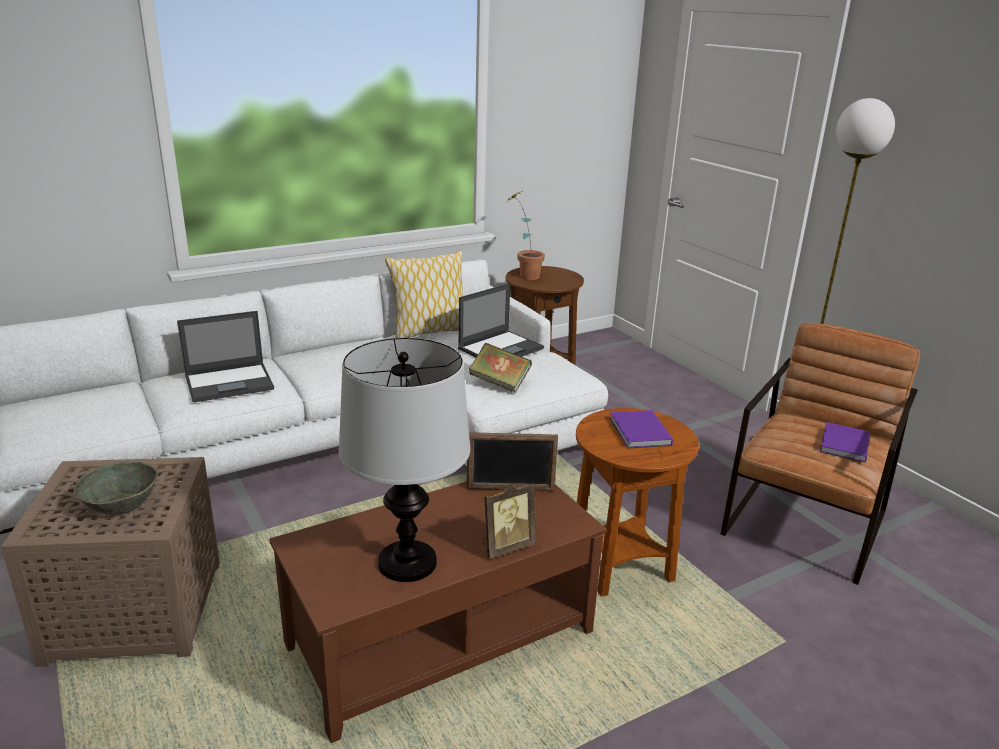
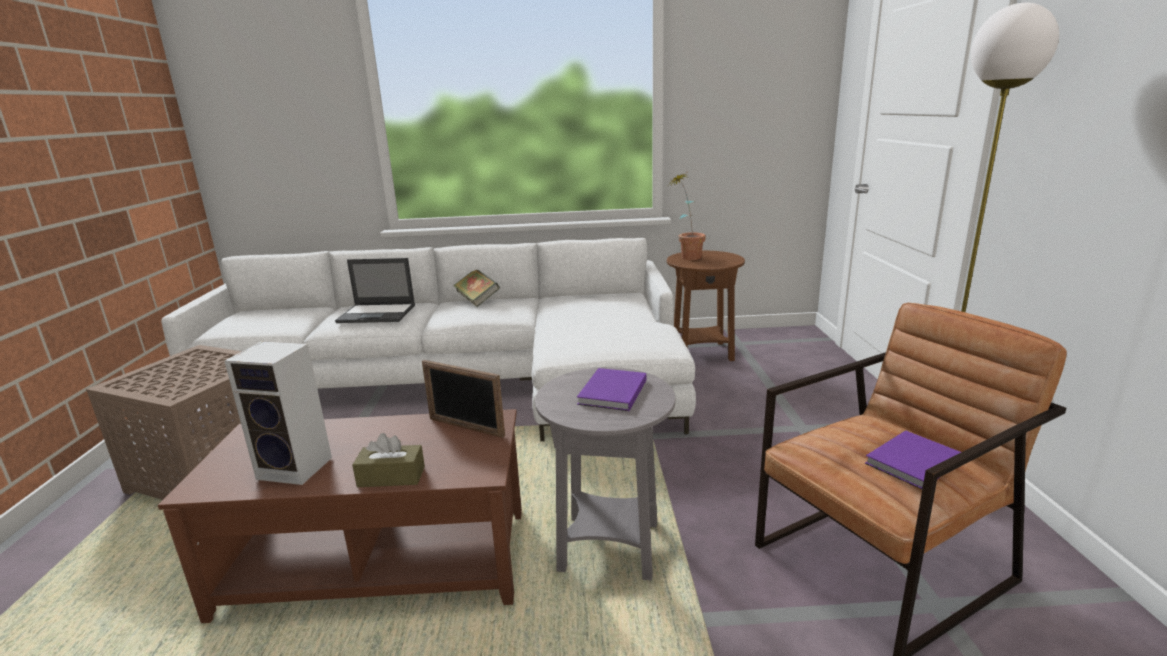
camera: 30 degrees right, 5 degrees down
grey bowl [73,461,158,515] -> none
table lamp [339,338,470,582] -> speaker [225,341,332,485]
pillow [385,251,464,338] -> none
laptop [458,283,544,357] -> none
book [469,343,532,393] -> book moved to [453,270,500,307]
picture frame [482,483,536,559] -> brown tissue box [352,433,425,487]
brown side table [576,408,699,597] -> grey side table [535,367,676,580]

